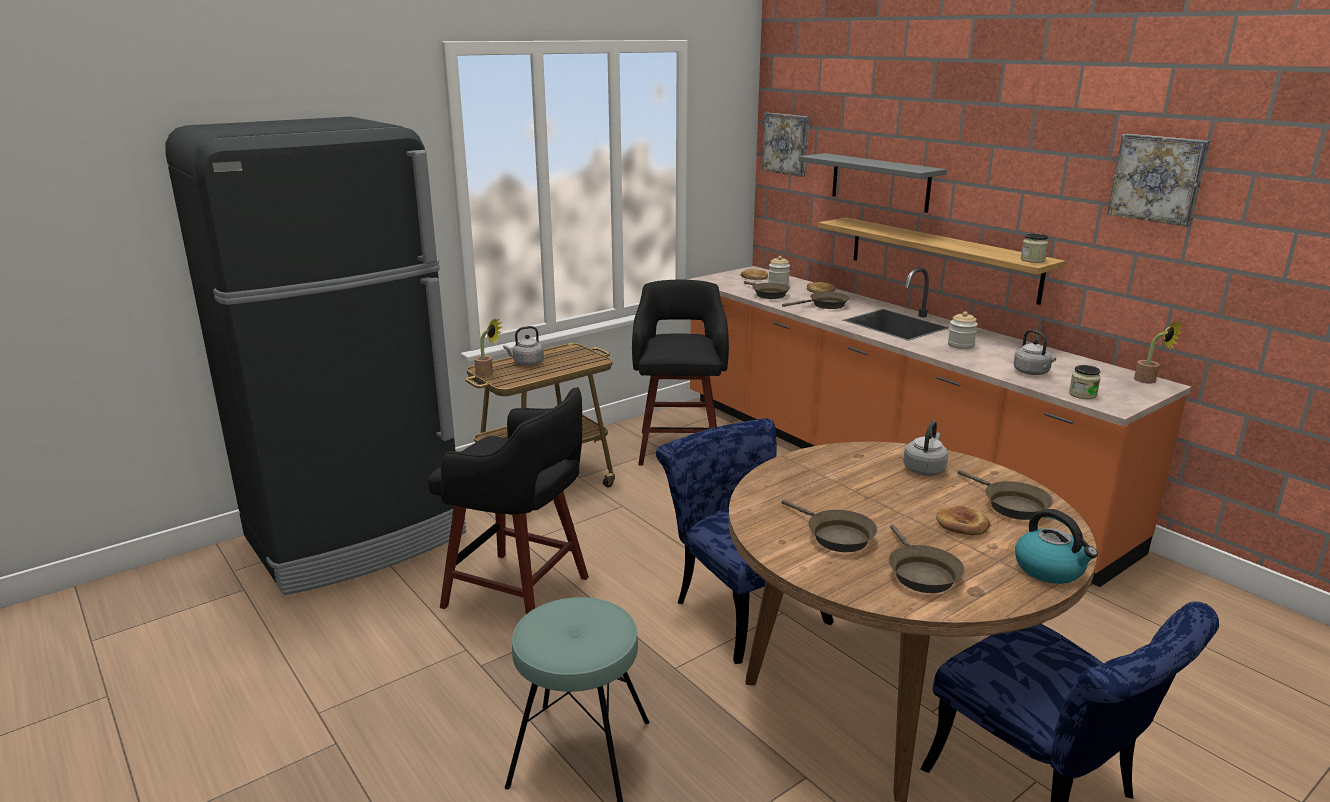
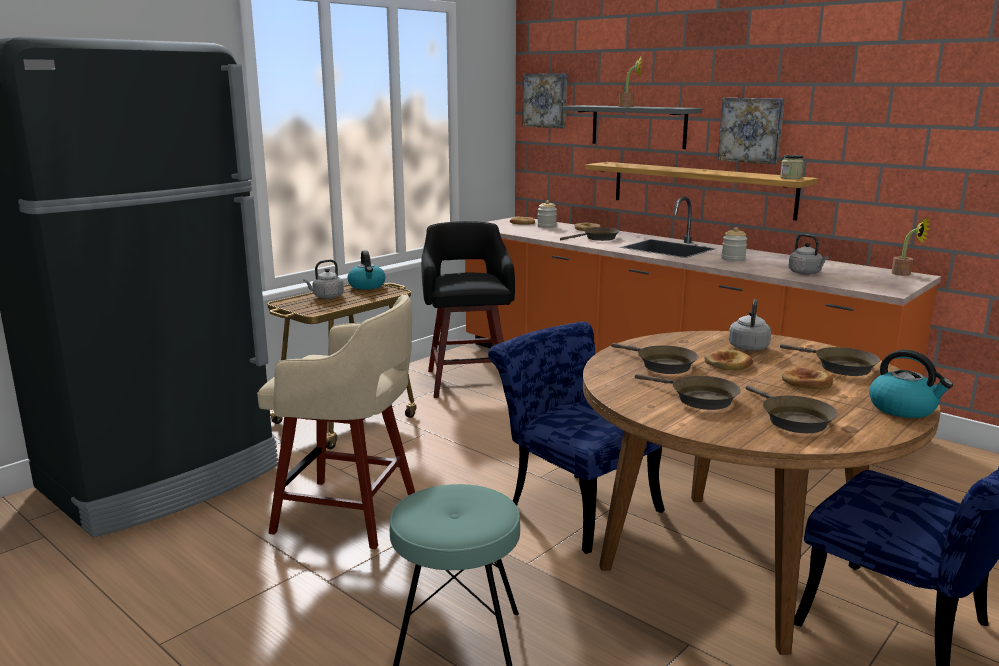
camera: 10 degrees left, 5 degrees down
black stool [428,387,589,614] -> beige stool [257,294,415,549]
potted plant [474,317,502,376] -> potted plant moved to [619,57,642,107]
brown frying pan [744,281,790,299] -> brown frying pan moved to [611,343,698,374]
jar [1069,365,1101,399] -> none
picture [1107,134,1210,227] -> picture moved to [718,98,785,164]
none -> kettle [348,250,385,289]
none -> bread [704,350,753,370]

